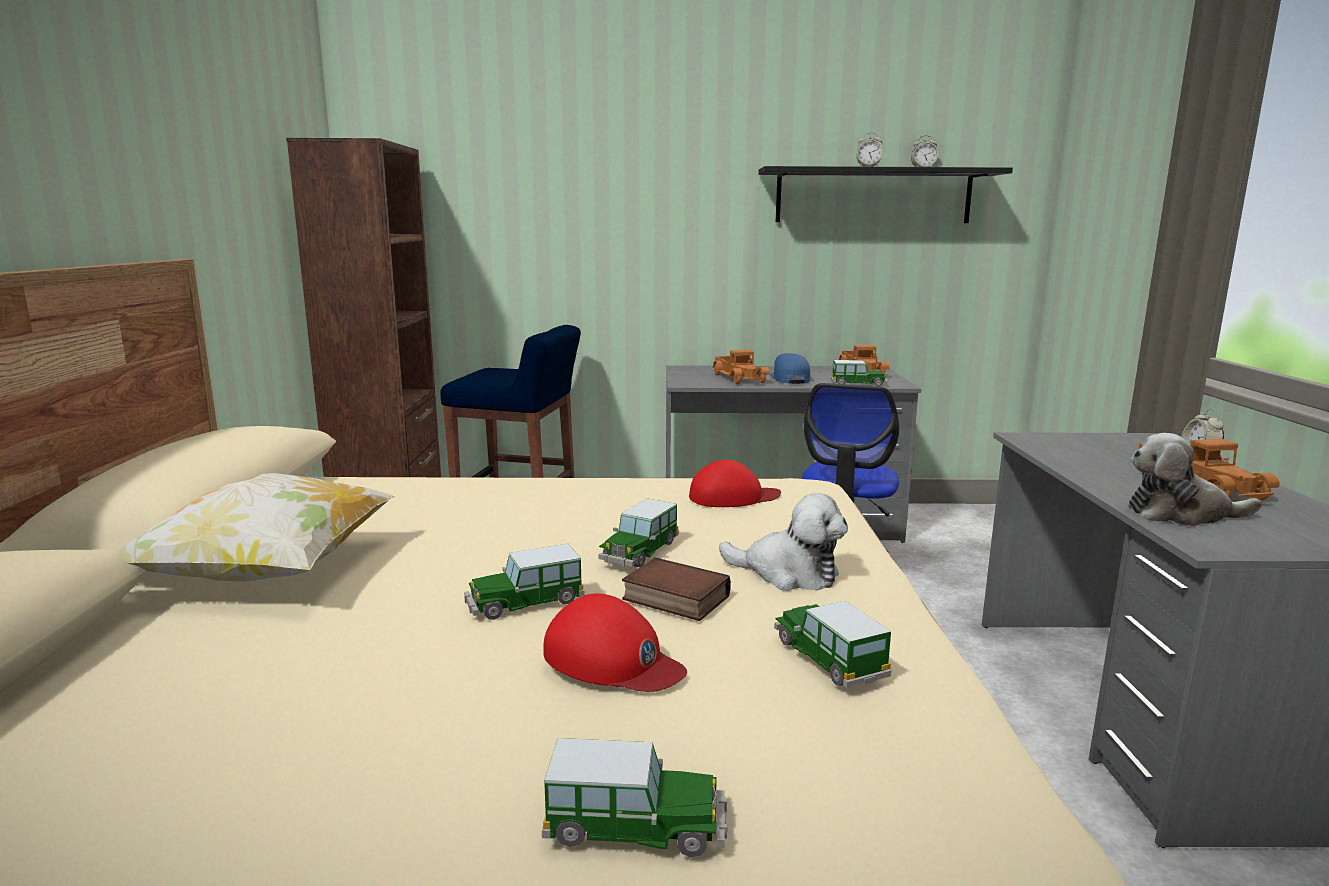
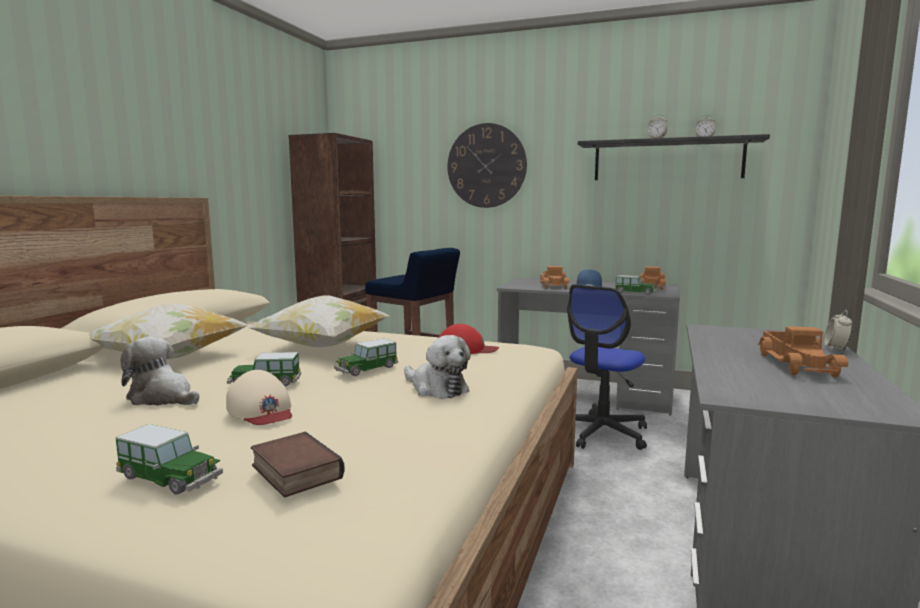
camera: 20 degrees right, 5 degrees down
red cap [543,593,687,692] -> beige cap [226,370,292,425]
book [622,557,731,621] -> book moved to [251,432,345,498]
toy car [774,601,891,688] -> none
plush toy [1129,433,1262,526] -> plush toy moved to [120,336,199,405]
none -> pillow [248,295,389,347]
none -> wall clock [447,123,527,208]

